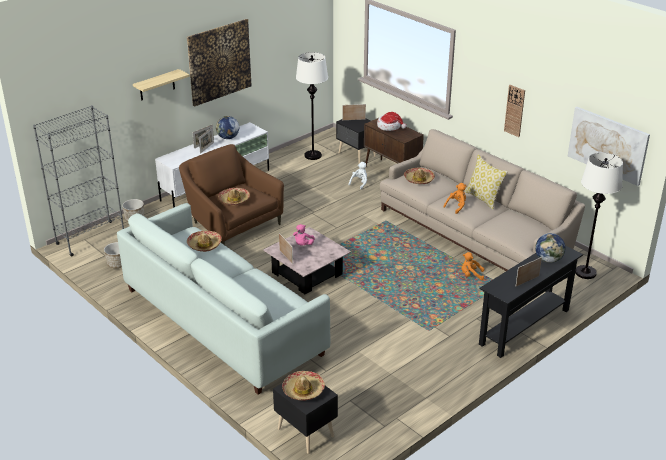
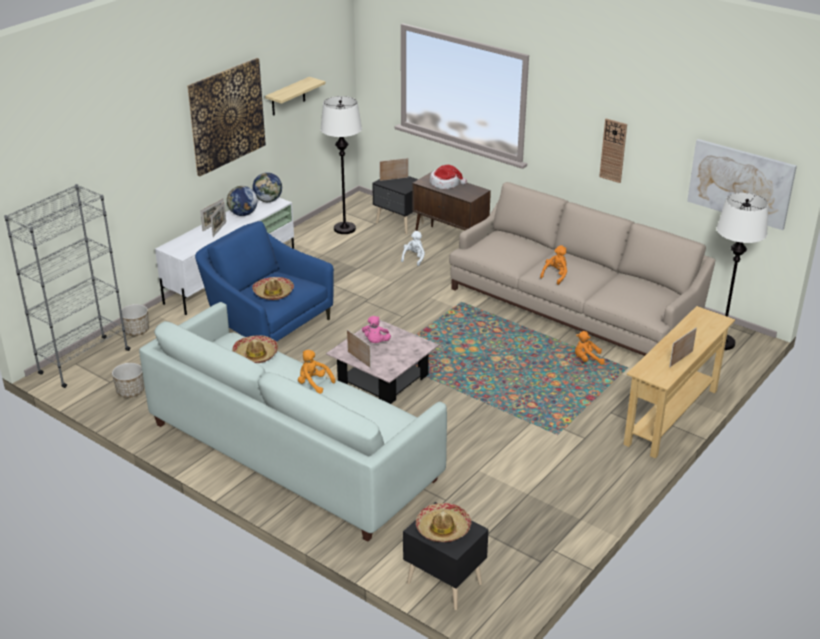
camera: 10 degrees left, 0 degrees up
shelf [133,69,190,101] -> shelf moved to [265,77,325,116]
brown armchair [179,144,284,245] -> blue armchair [195,221,334,342]
hat [404,167,435,184] -> none
pillow [465,154,508,210] -> none
black console table [479,245,583,358] -> beige console table [623,306,735,458]
globe [535,233,566,263] -> globe moved to [253,172,282,202]
none -> orange plush toy [298,350,336,394]

